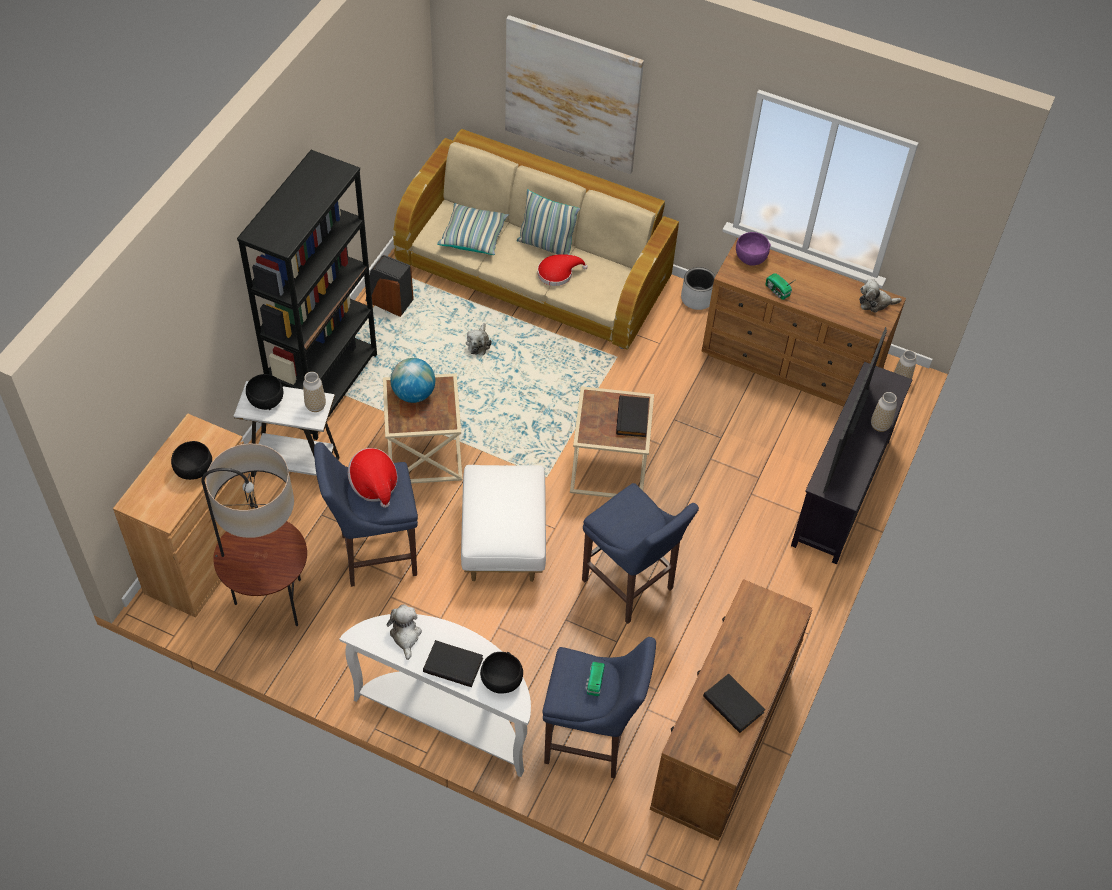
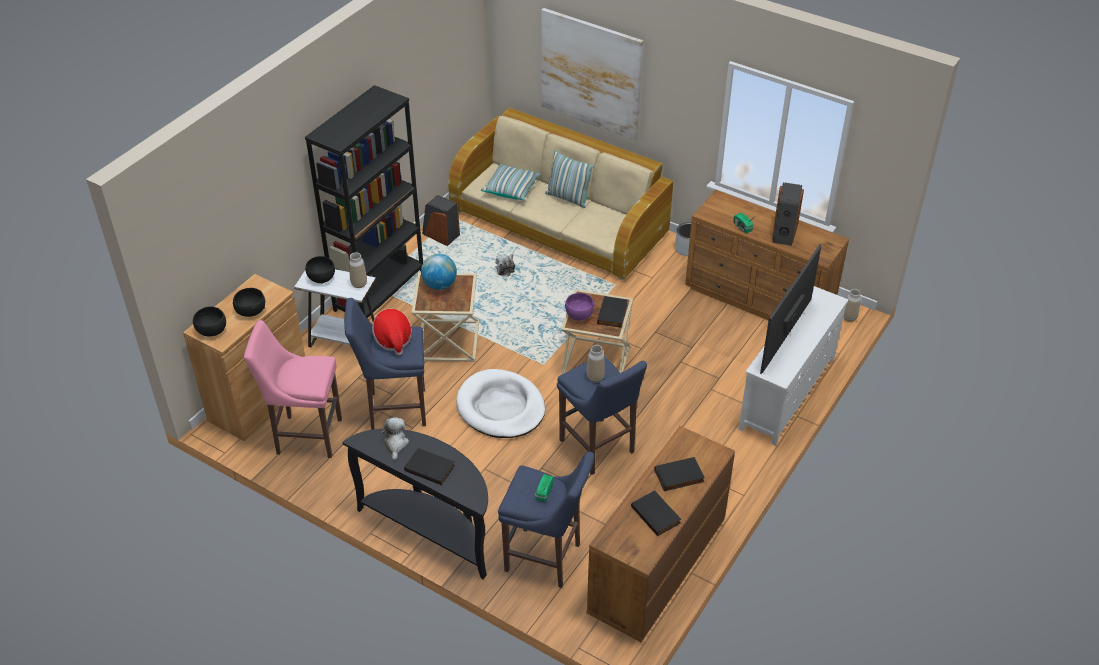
camera: 10 degrees right, 10 degrees down
floor lamp [201,444,307,626] -> pink stool [244,320,342,458]
white console table [339,614,531,777] -> black console table [342,428,488,579]
white ottoman [461,465,546,582] -> white dog bed [456,369,545,438]
black bowl [480,652,523,694] -> black bowl moved to [193,307,226,336]
red hat [538,254,588,286] -> none
purple bowl [736,232,771,266] -> purple bowl moved to [565,293,595,321]
black tv stand [791,362,913,564] -> white tv stand [739,286,849,446]
plush toy [859,279,902,313] -> none
vase [871,392,897,432] -> vase moved to [587,345,605,382]
none -> black book [654,457,705,491]
none -> speaker [772,182,804,246]

